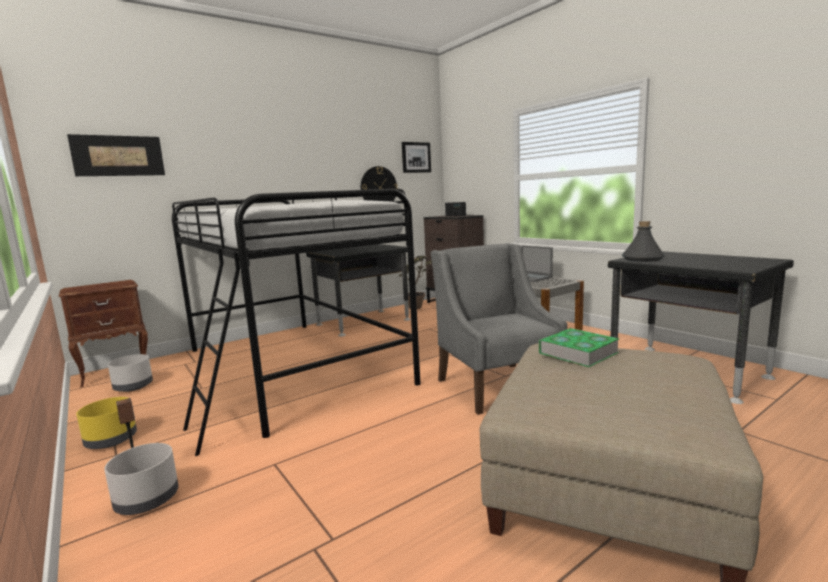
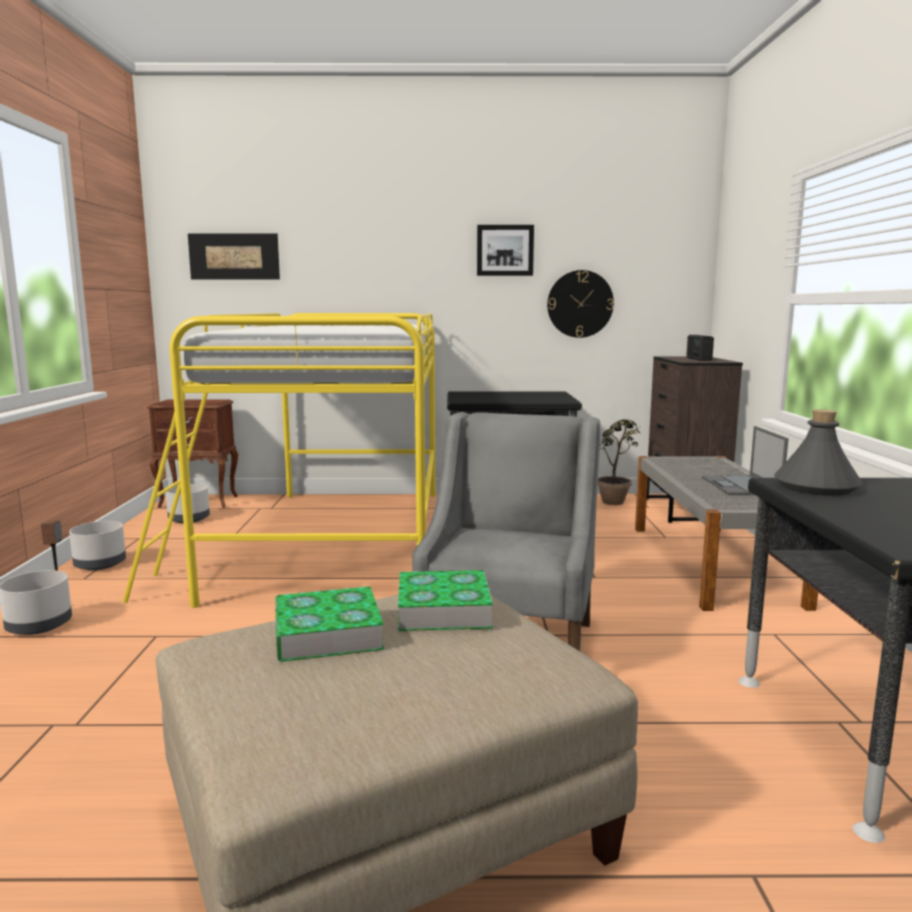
camera: 35 degrees right, 0 degrees up
yellow planter [76,397,137,449] -> grey planter [69,521,126,570]
black bed [172,189,421,456] -> yellow bed [123,313,435,608]
picture [402,142,431,173] -> picture moved to [477,225,534,276]
none -> book [275,586,384,662]

